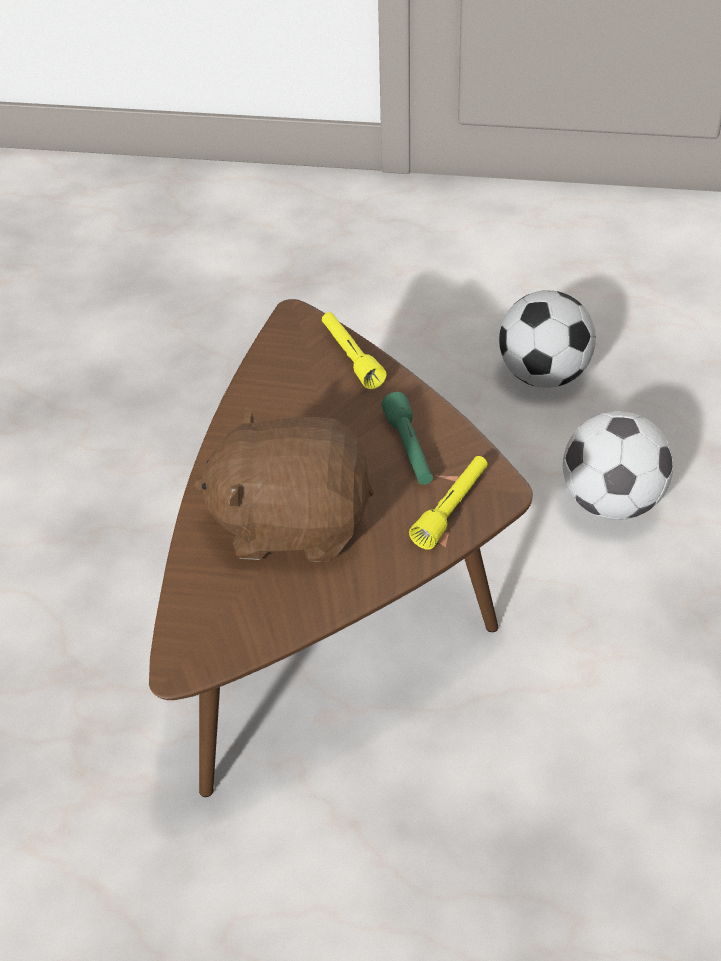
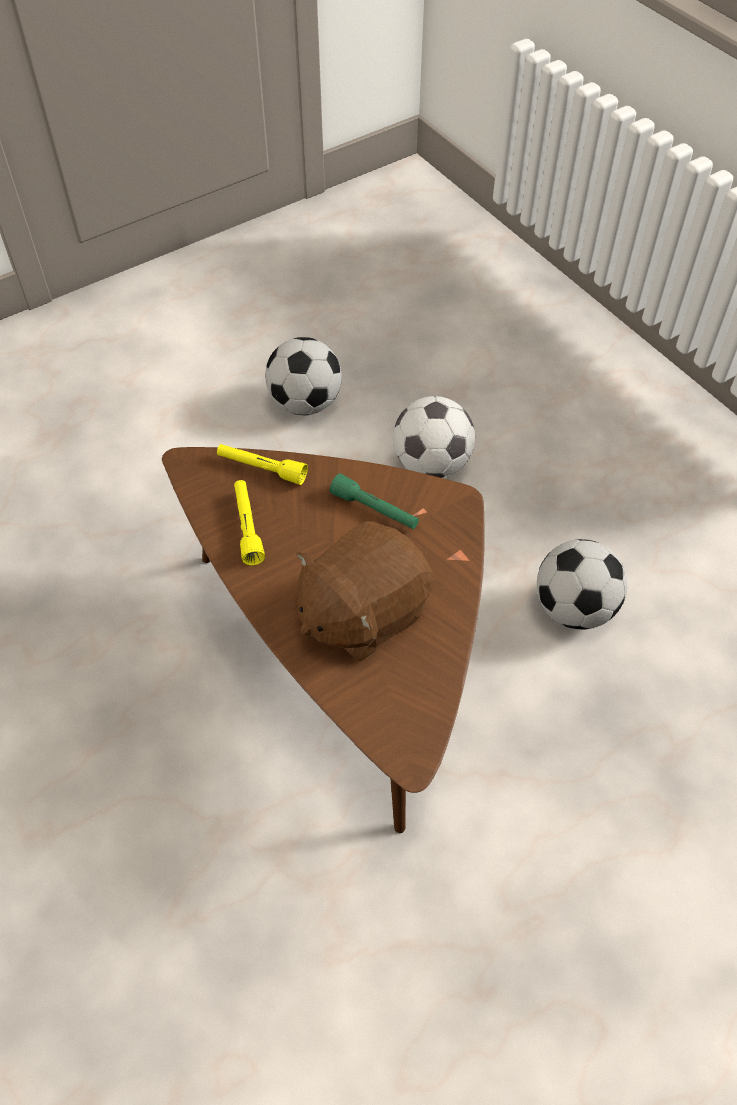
camera: 45 degrees left, 10 degrees up
yellow flashlight [409,456,488,549] -> yellow flashlight moved to [234,480,265,566]
none -> football [537,539,627,630]

